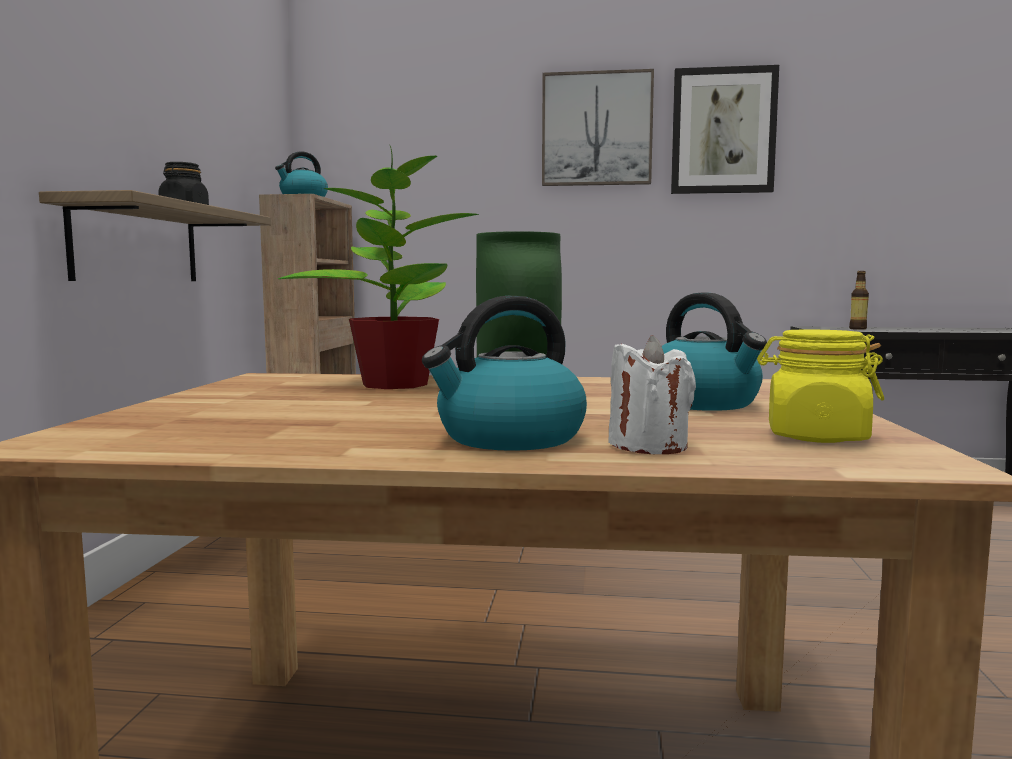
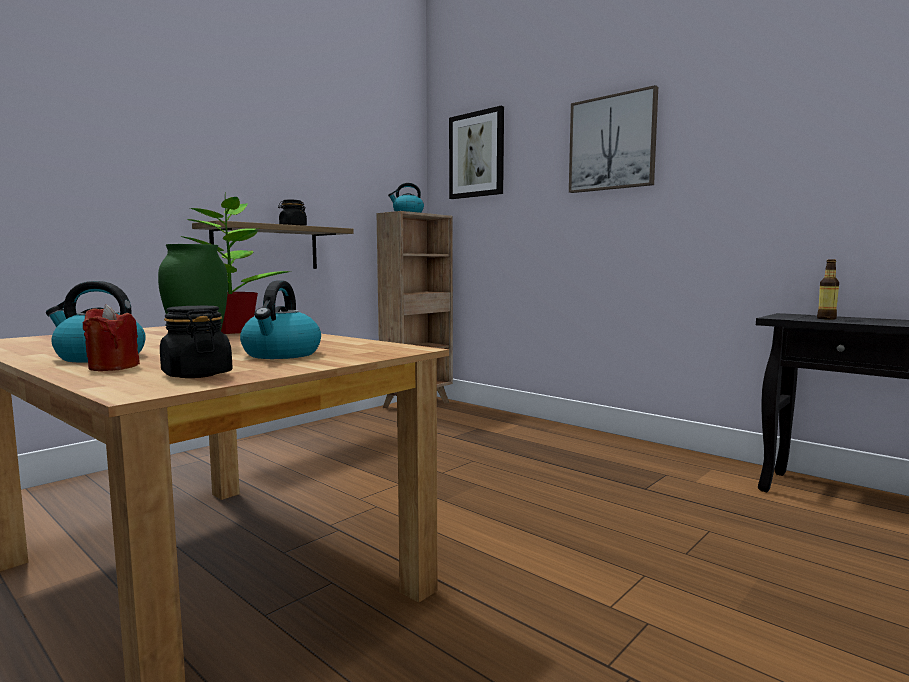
camera: 35 degrees right, 0 degrees up
white candle [608,335,696,454] -> red candle [83,304,140,371]
picture [671,65,779,194] -> picture moved to [449,106,504,199]
yellow jar [757,329,884,443] -> black jar [160,306,233,378]

